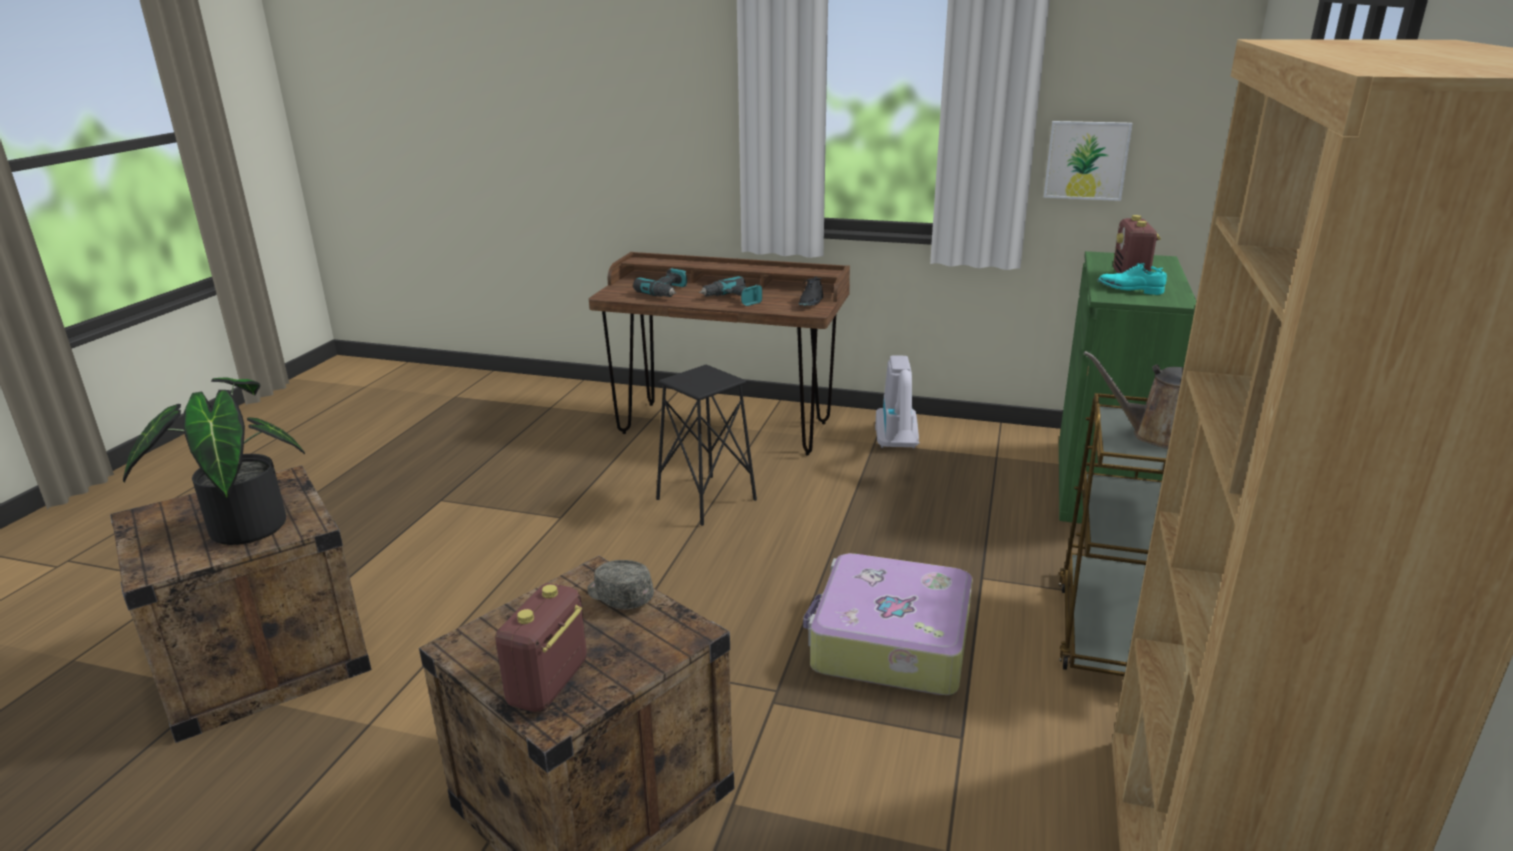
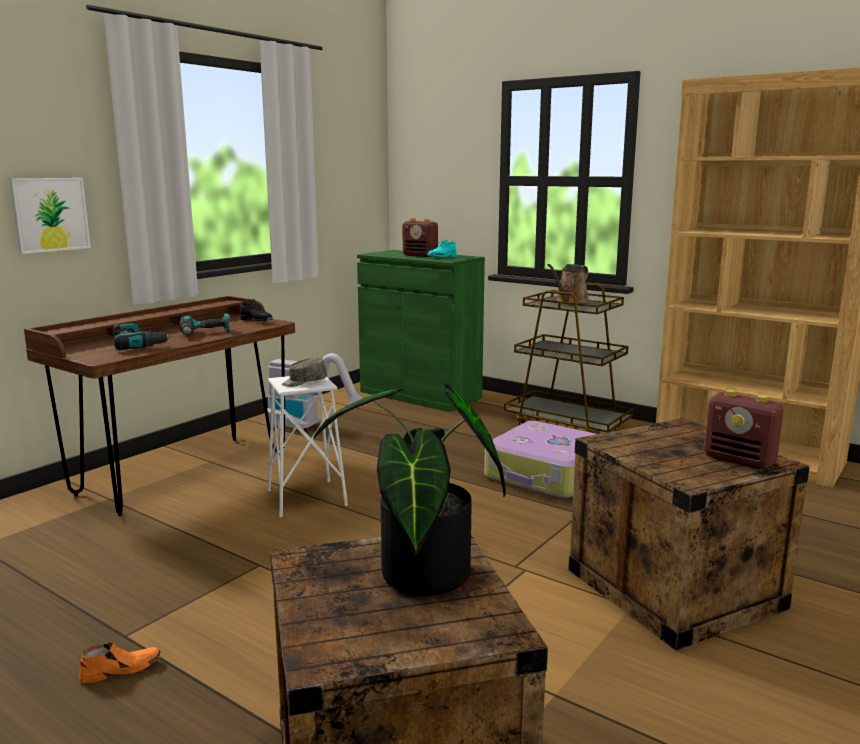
camera: 70 degrees left, 10 degrees down
grey cap [587,560,654,610] -> grey cap moved to [282,358,327,387]
black stool [656,365,757,526] -> white stool [268,376,348,518]
picture [1044,121,1133,201] -> picture moved to [9,178,91,254]
none -> orange shoe [79,642,161,683]

